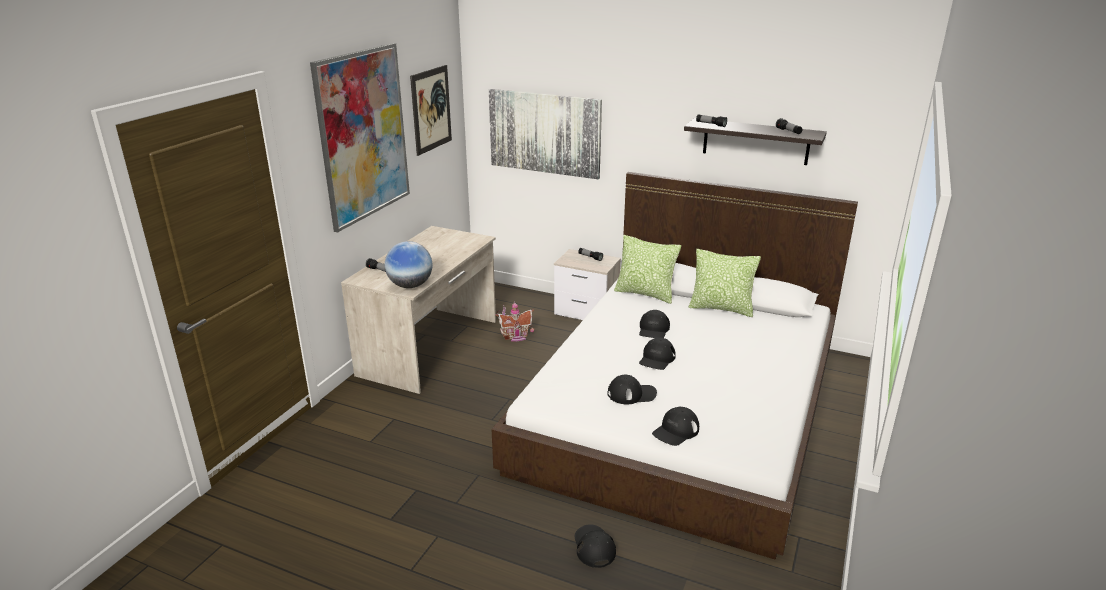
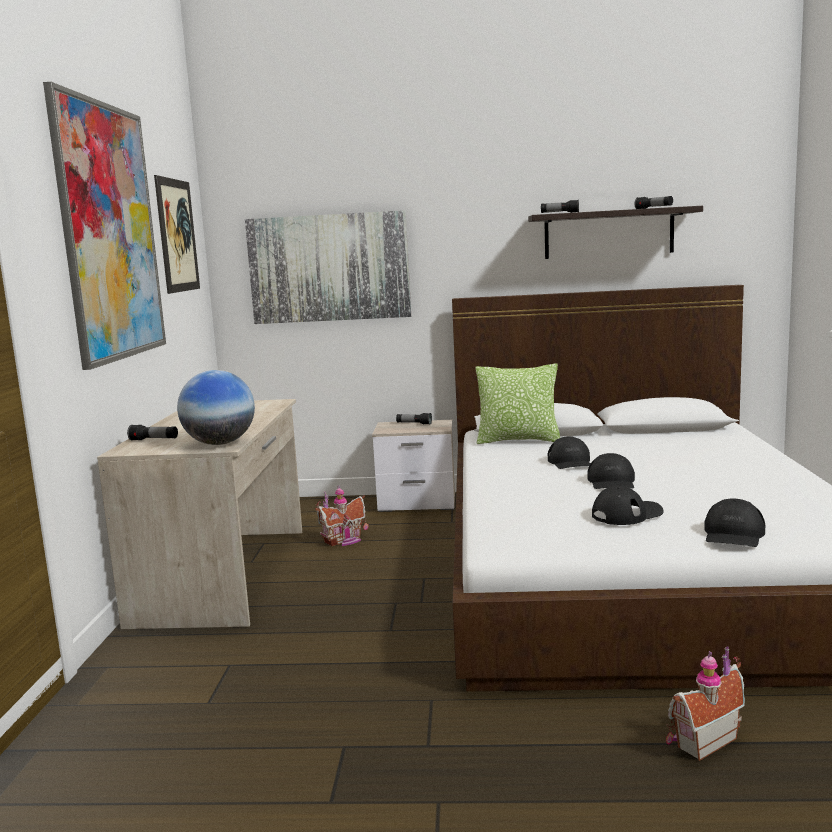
camera: 20 degrees left, 15 degrees down
black cap [574,525,616,568] -> toy house [666,646,745,761]
pillow [688,249,761,317] -> none

